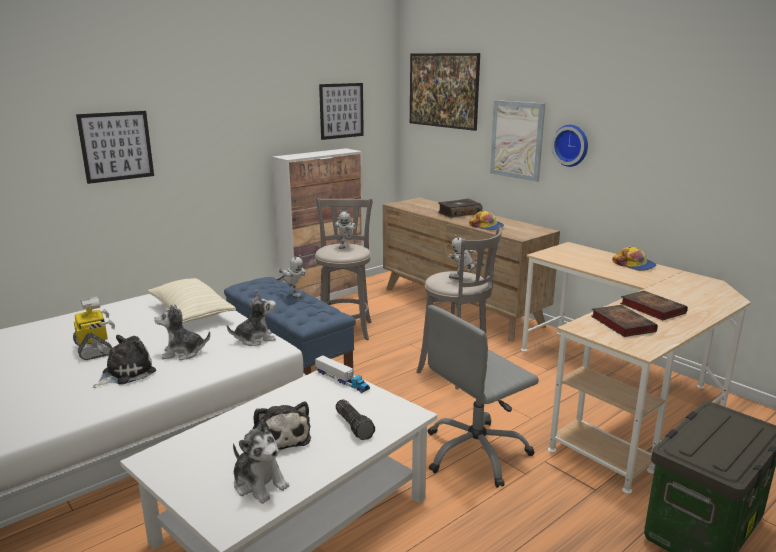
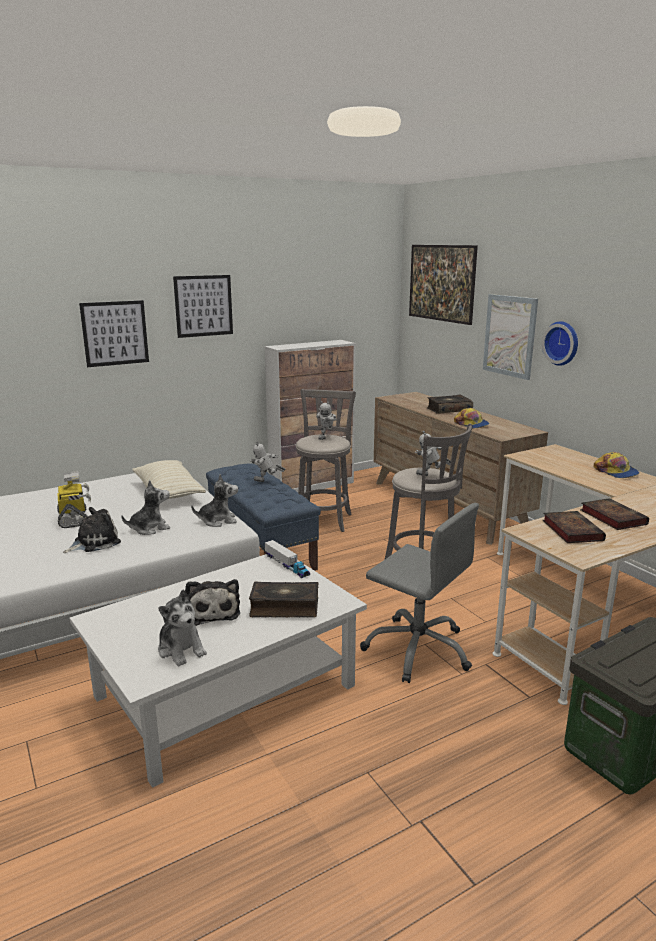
camera: 10 degrees right, 0 degrees up
plush toy [155,304,210,360] -> plush toy turned 150 degrees clockwise [121,480,170,535]
toy robot [276,255,306,298] -> toy robot turned 135 degrees clockwise [250,441,286,482]
picture [319,83,364,140] -> picture moved to [173,275,233,338]
flashlight [336,400,375,440] -> book [249,581,319,617]
grey office chair [428,305,539,488] -> grey office chair turned 120 degrees counterclockwise [360,503,479,683]

